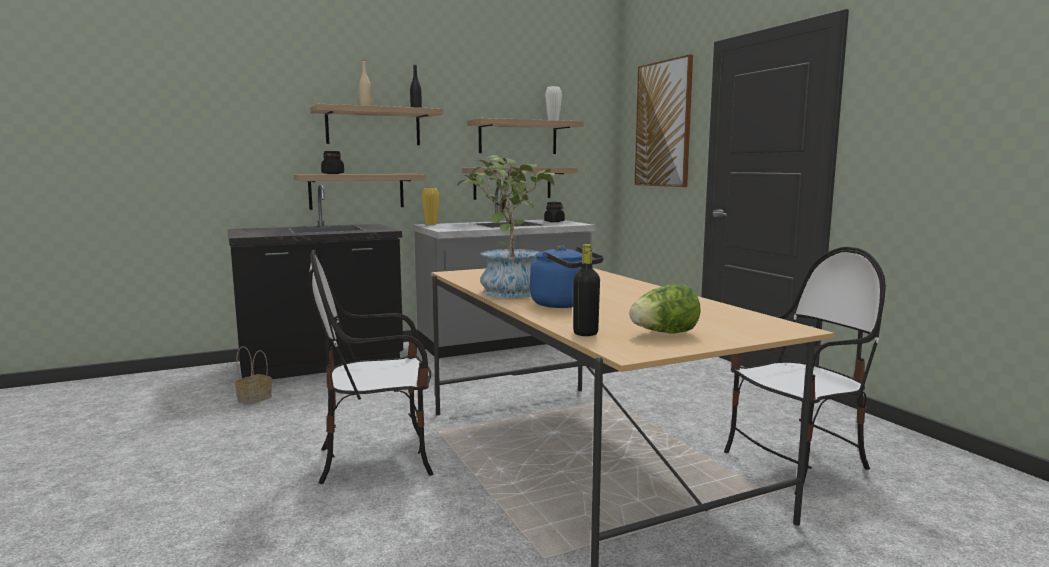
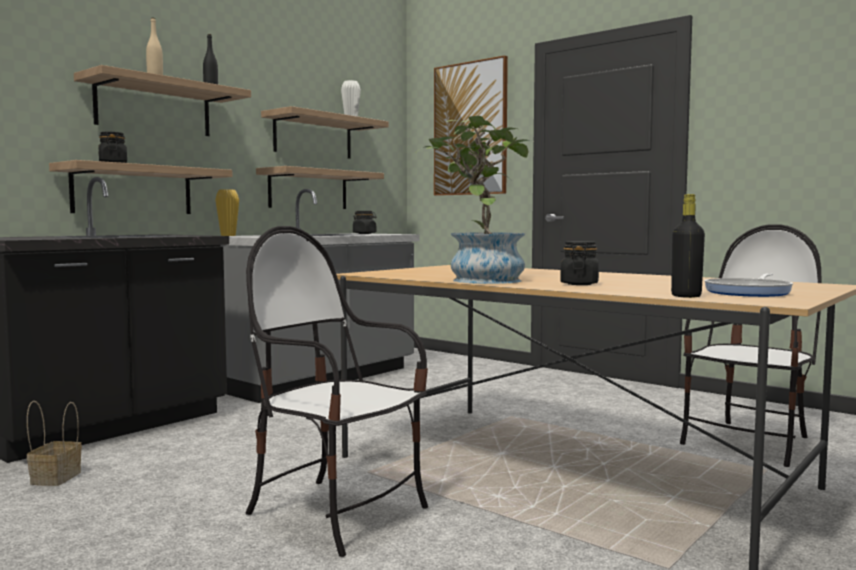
camera: 25 degrees left, 5 degrees down
chair [309,250,433,484] -> chair turned 75 degrees clockwise [246,226,428,557]
blue kettle [530,245,604,308] -> black jar [560,241,599,285]
lettuce [629,284,701,333] -> frying pan [704,273,793,297]

